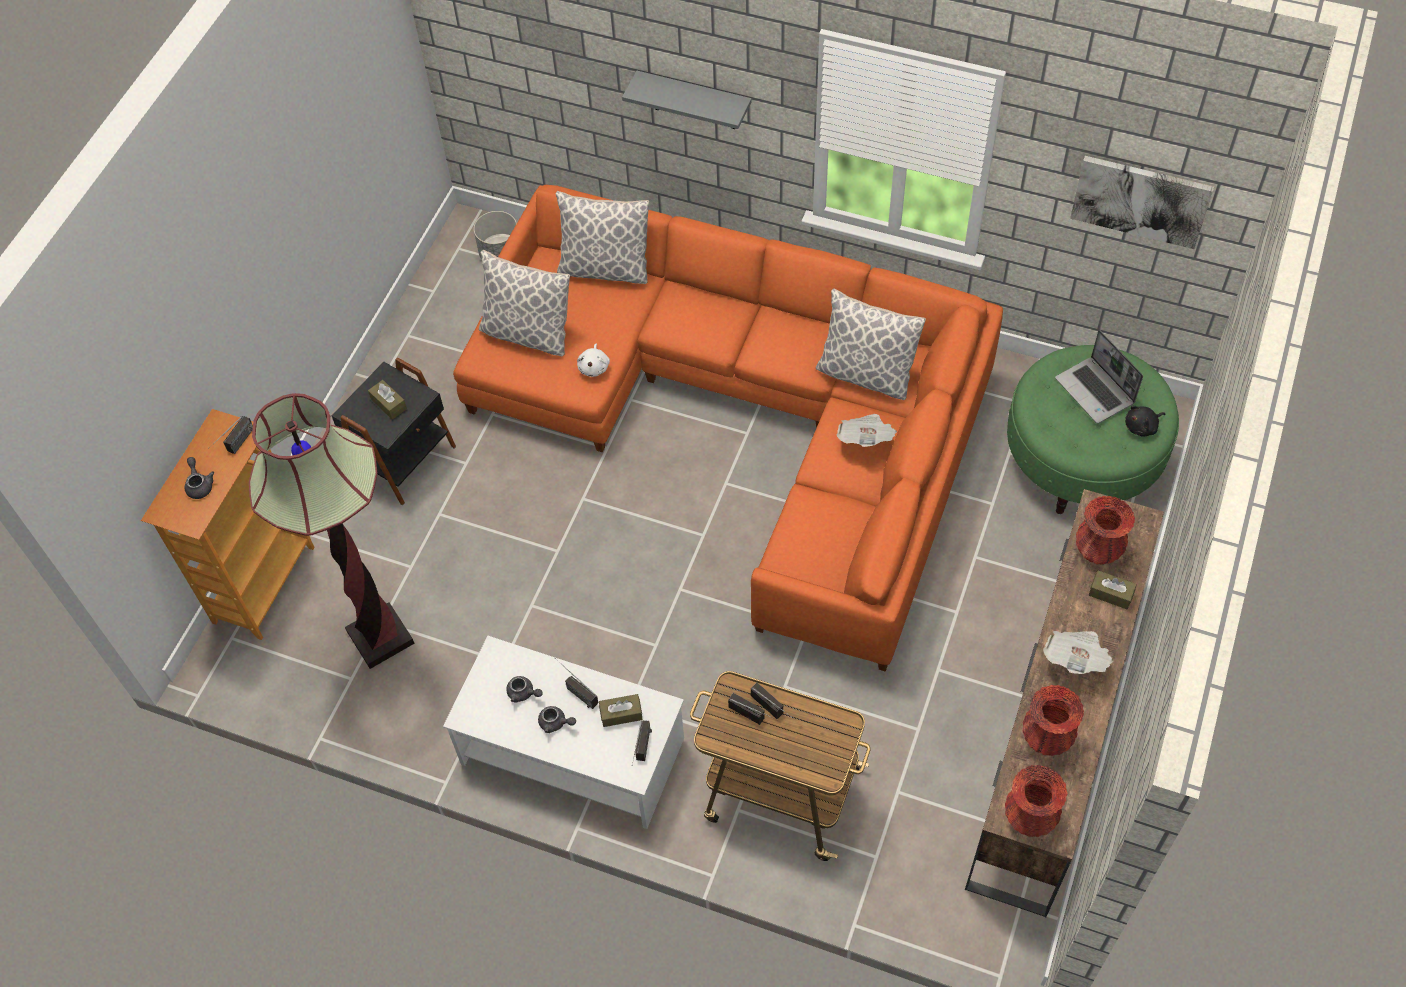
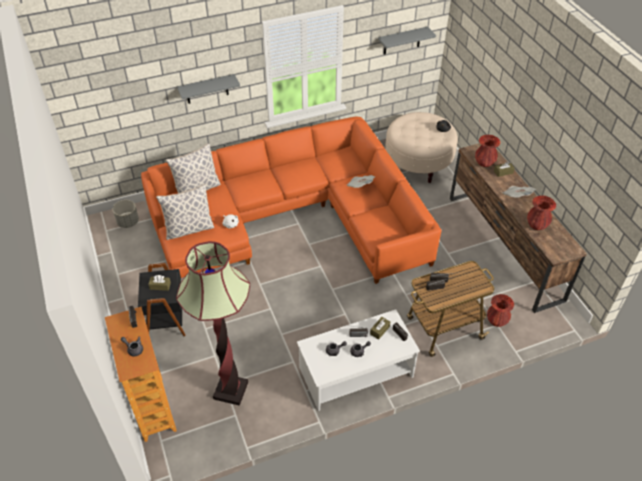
camera: 45 degrees left, 10 degrees down
pillow [816,288,926,400] -> none
red vase [1005,765,1068,837] -> red vase moved to [487,294,514,327]
green ottoman [1007,345,1179,514] -> beige ottoman [386,112,458,183]
laptop [1055,330,1143,423] -> none
picture [1070,156,1214,249] -> grey shelf [378,27,436,55]

